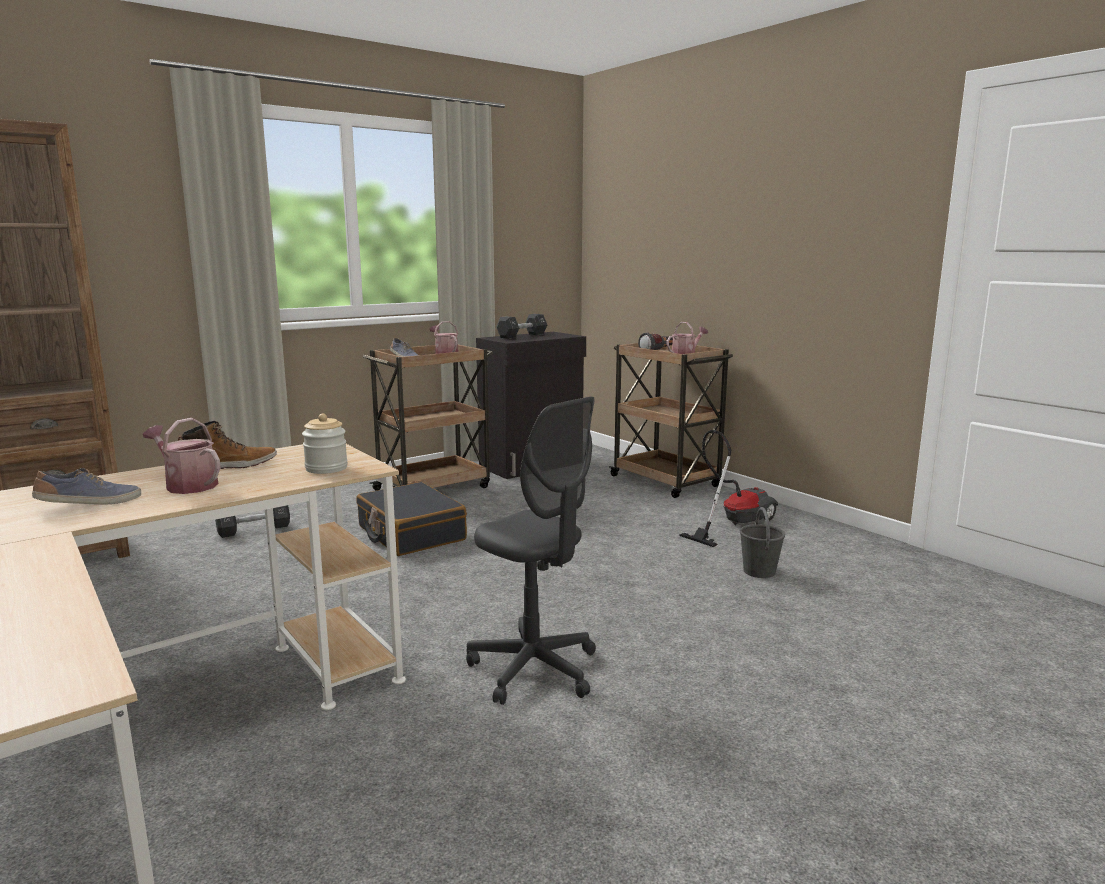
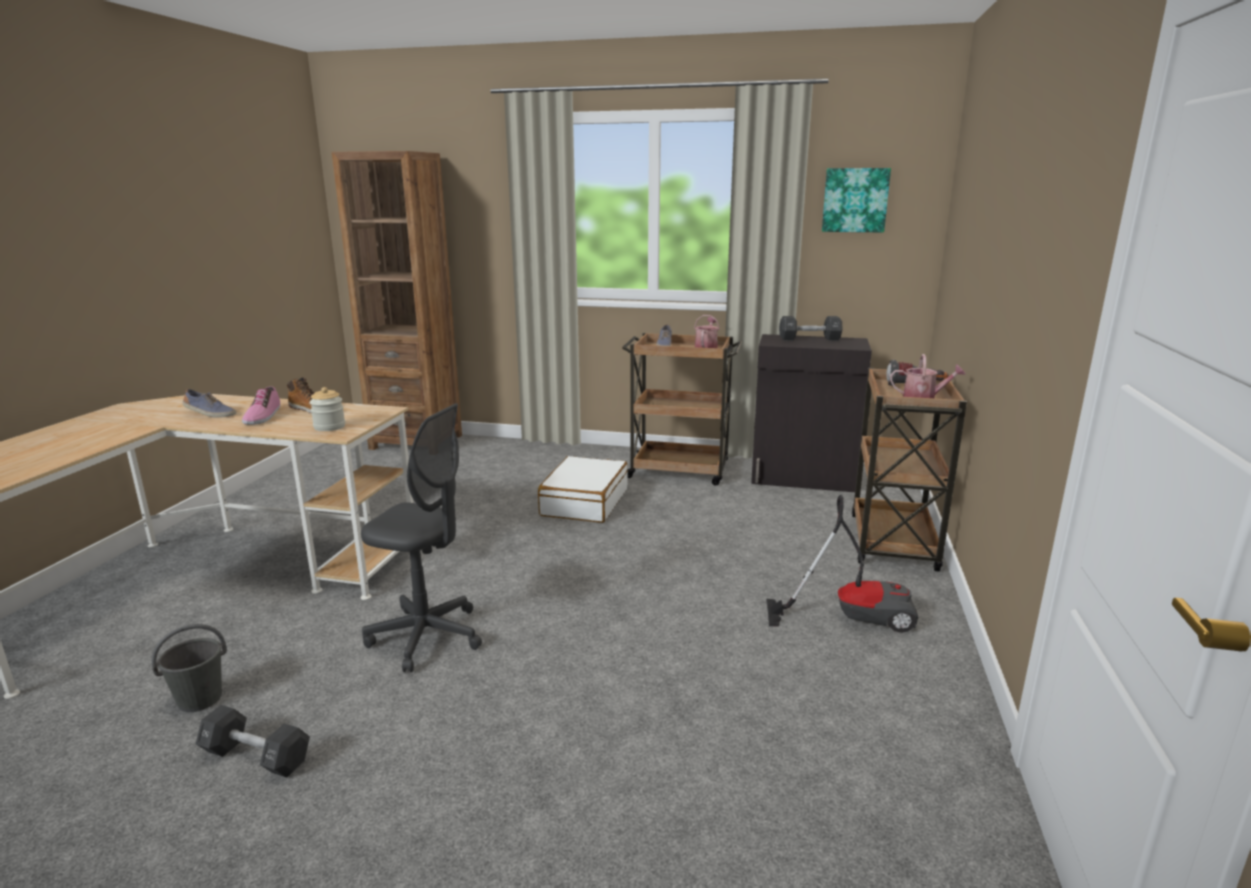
camera: 50 degrees right, 5 degrees up
watering can [143,418,220,494] -> shoe [242,386,281,425]
black dumbbell [215,505,290,538] -> black dumbbell moved to [196,705,310,778]
black suitcase [356,482,467,556] -> white suitcase [538,456,628,523]
grey office chair [466,396,596,705] -> grey office chair turned 75 degrees counterclockwise [361,403,482,672]
grey bucket [740,507,785,578] -> grey bucket moved to [151,624,227,712]
none -> picture [822,168,891,233]

